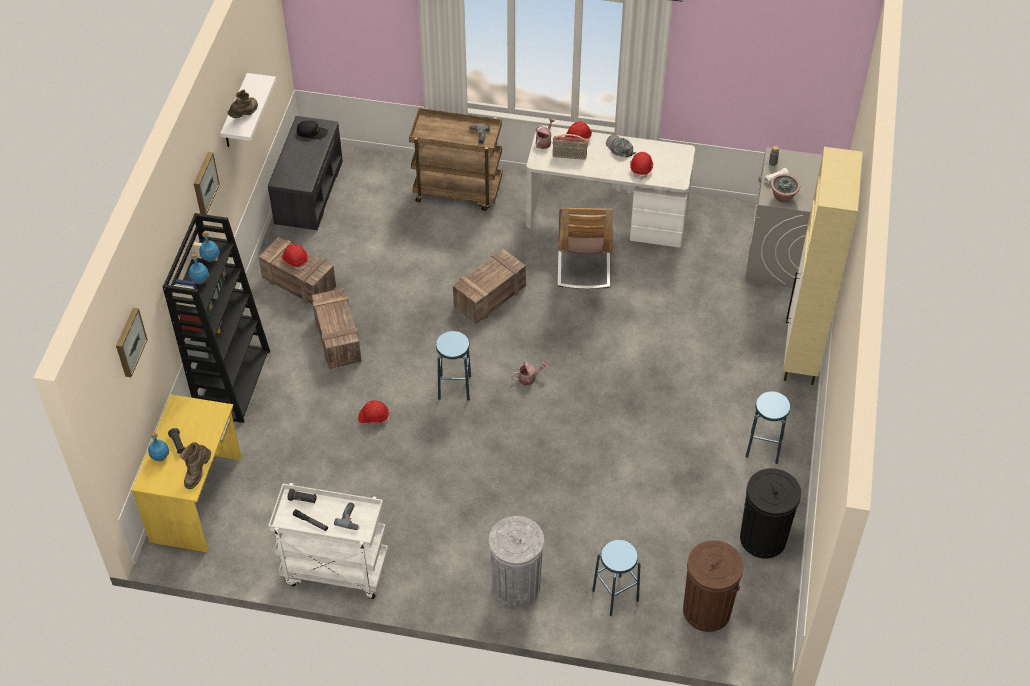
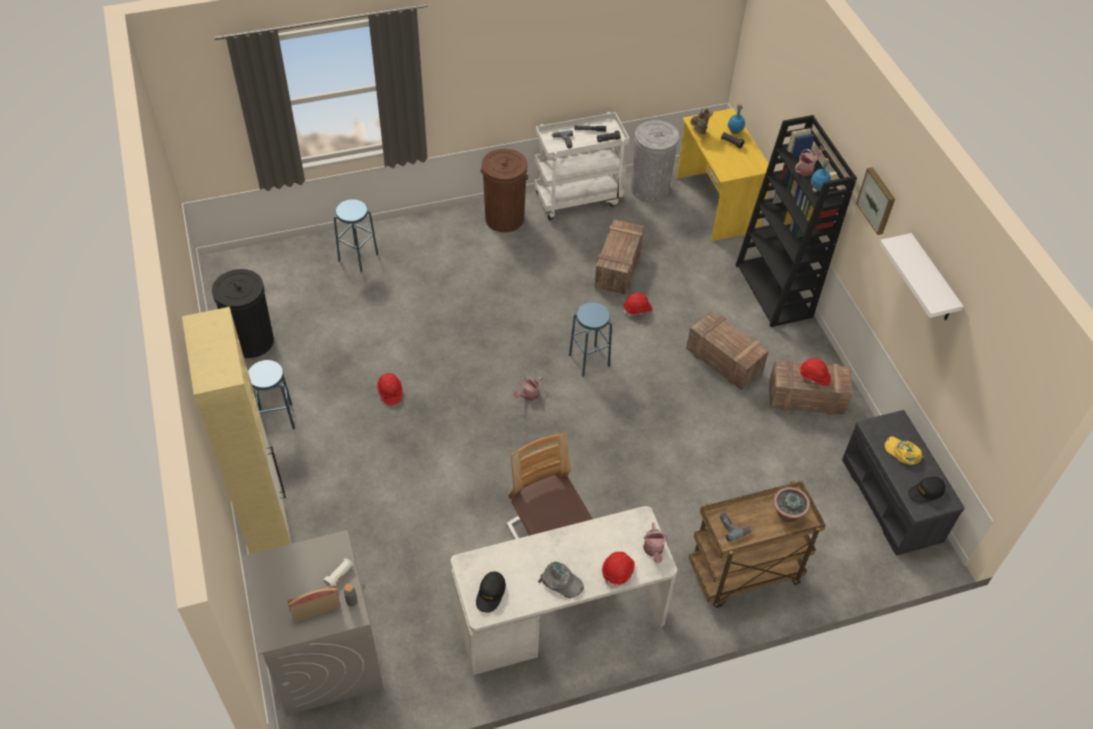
camera: 150 degrees right, 0 degrees up
picture [116,308,148,377] -> none
blue bottle [189,253,209,284] -> watering can [795,146,826,176]
brown boot [227,90,258,118] -> none
crate [453,248,526,324] -> crate moved to [594,219,644,295]
grey trash can [489,516,544,607] -> grey trash can moved to [631,120,679,202]
radio [553,134,588,160] -> radio moved to [288,585,341,622]
red hard hat [630,152,653,180] -> red hard hat moved to [377,373,403,405]
brown trash can [683,540,744,632] -> brown trash can moved to [481,149,528,232]
potted plant [771,174,800,203] -> potted plant moved to [773,487,810,522]
none -> black cap [476,571,506,613]
none -> yellow cap [884,436,924,465]

